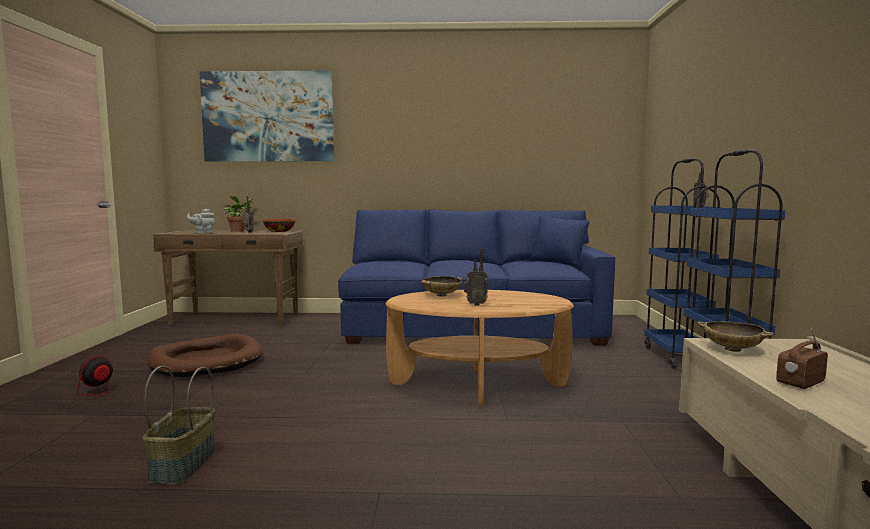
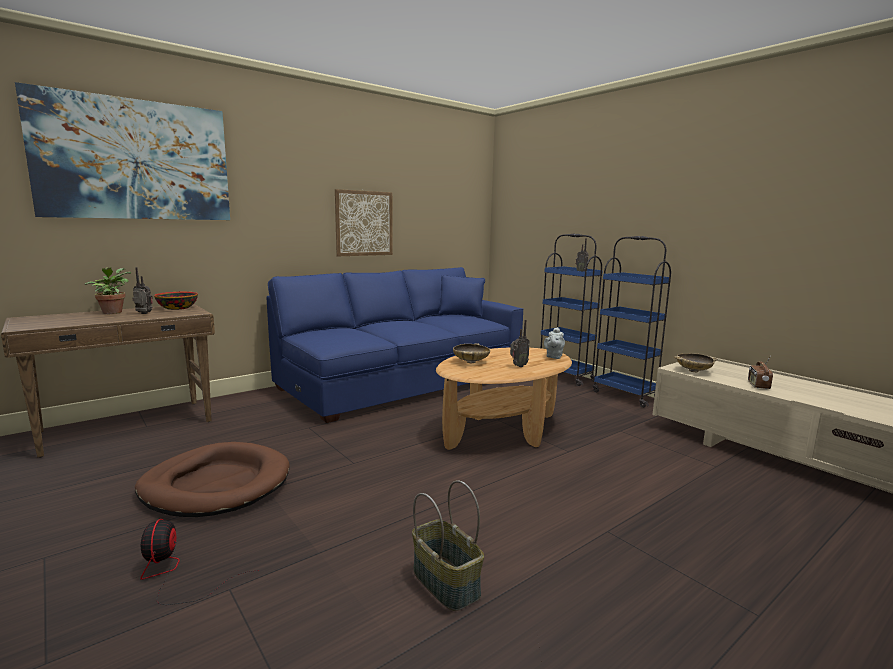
camera: 40 degrees left, 5 degrees up
grey teapot [186,209,215,234] -> grey teapot moved to [544,327,565,359]
none -> picture [335,189,393,256]

